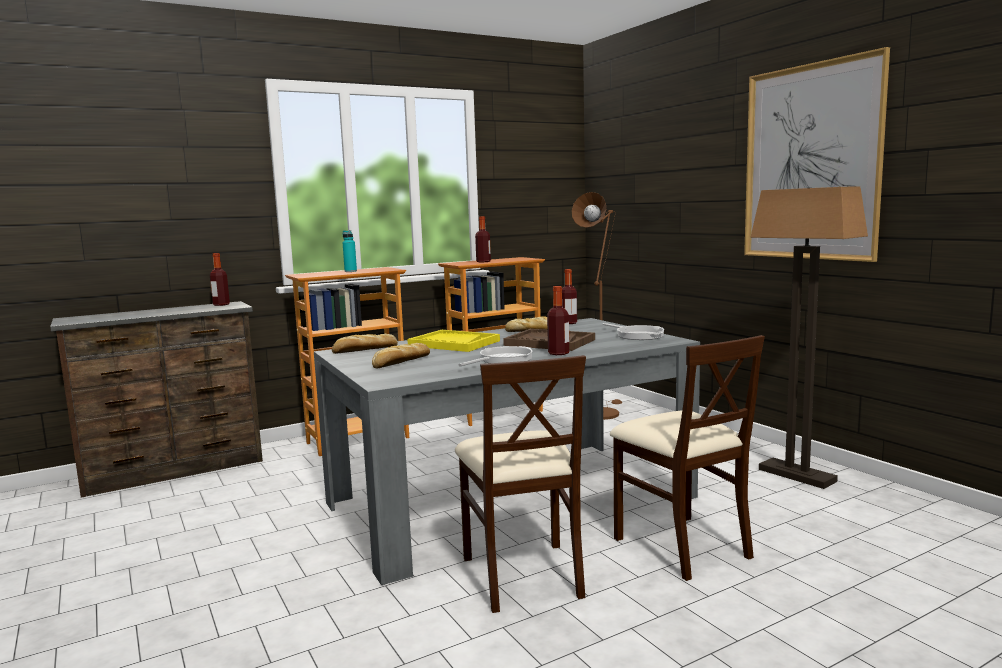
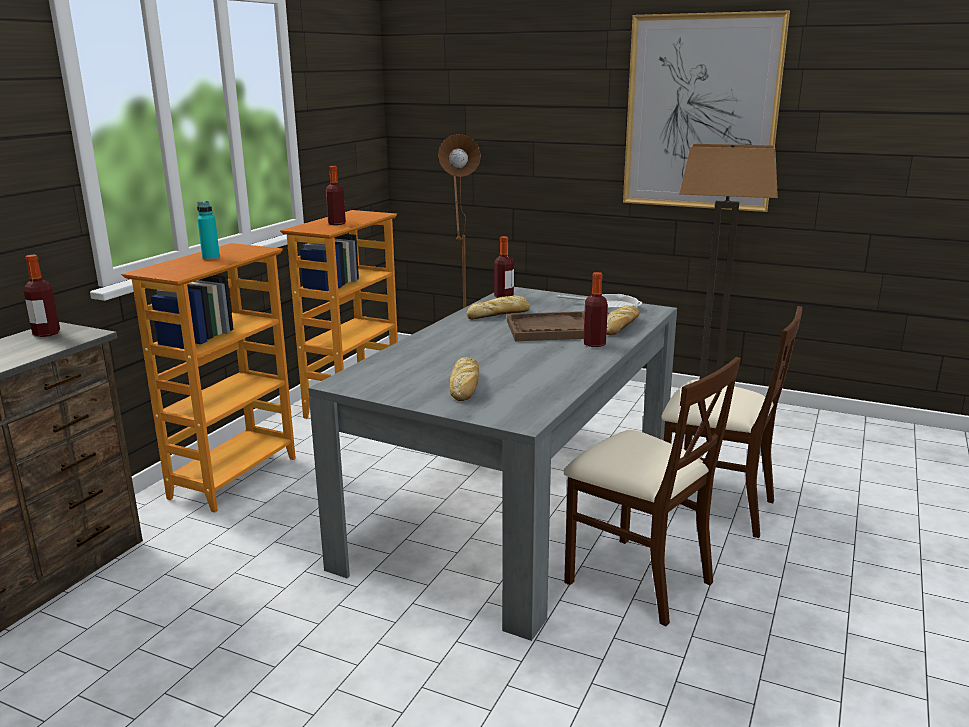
camera: 35 degrees left, 10 degrees up
bread [332,334,398,354] -> bread moved to [606,305,640,335]
yellow tray [407,330,500,352] -> none
frying pan [459,346,533,367] -> none

